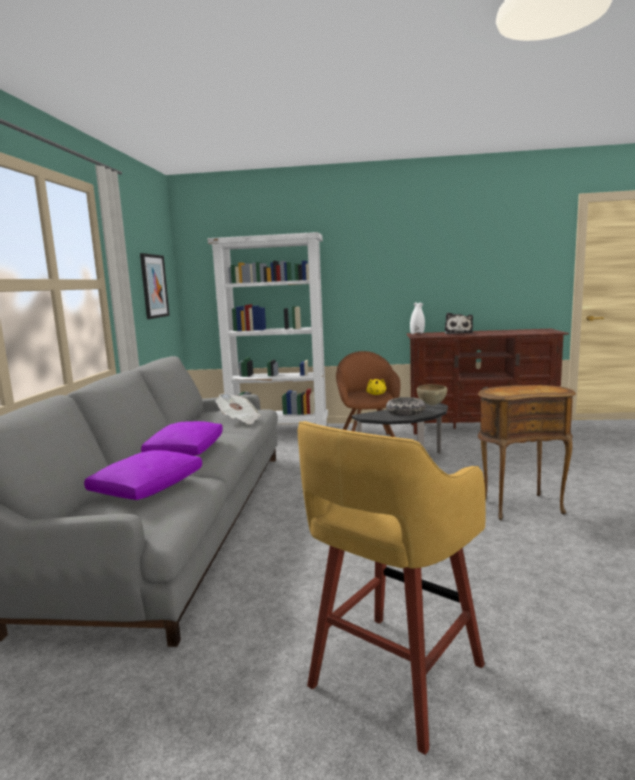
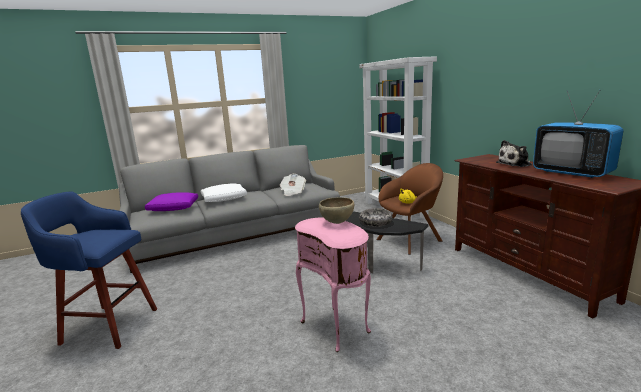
camera: 60 degrees right, 5 degrees up
picture [140,253,170,319] -> none
purple pillow [141,421,223,456] -> white pillow [201,183,247,202]
yellow stool [298,421,486,755] -> blue stool [21,191,157,349]
white vase [410,302,425,334] -> none
brown bowl [417,384,447,405] -> brown bowl moved to [319,197,355,224]
brown side table [478,385,576,520] -> pink side table [295,217,371,352]
none -> television [533,90,624,178]

